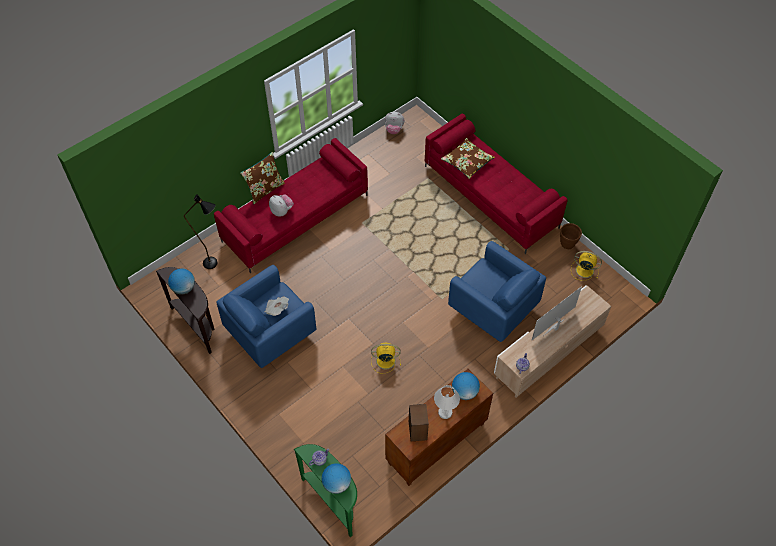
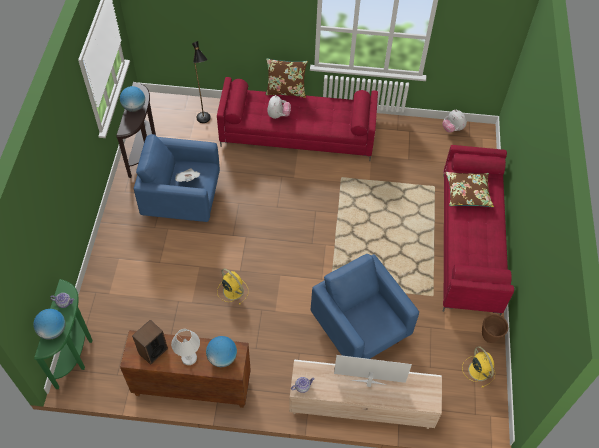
camera: 45 degrees right, 0 degrees up
blue armchair [448,241,546,342] -> blue armchair turned 150 degrees clockwise [310,254,419,359]

